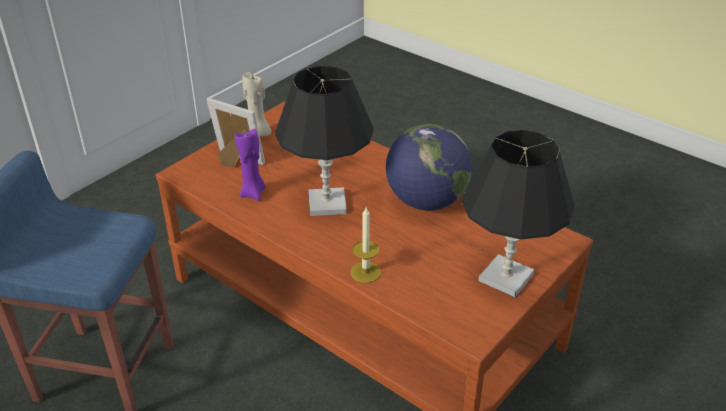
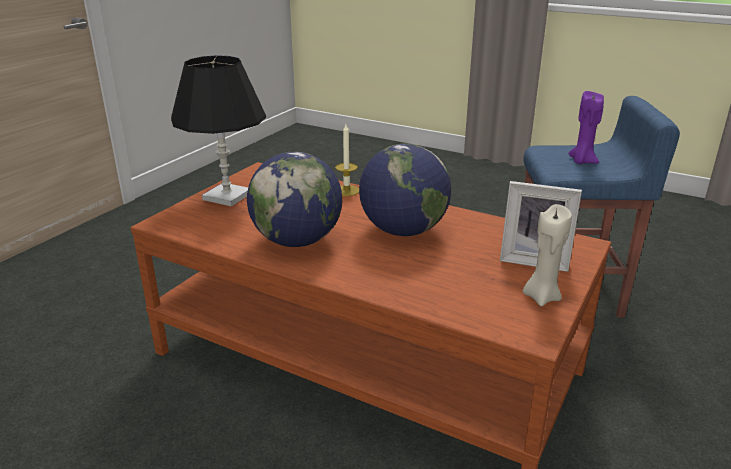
camera: 170 degrees right, 10 degrees down
purple candle [235,129,266,201] -> purple candle moved to [568,91,604,164]
black table lamp [275,66,374,216] -> globe [359,144,451,236]

